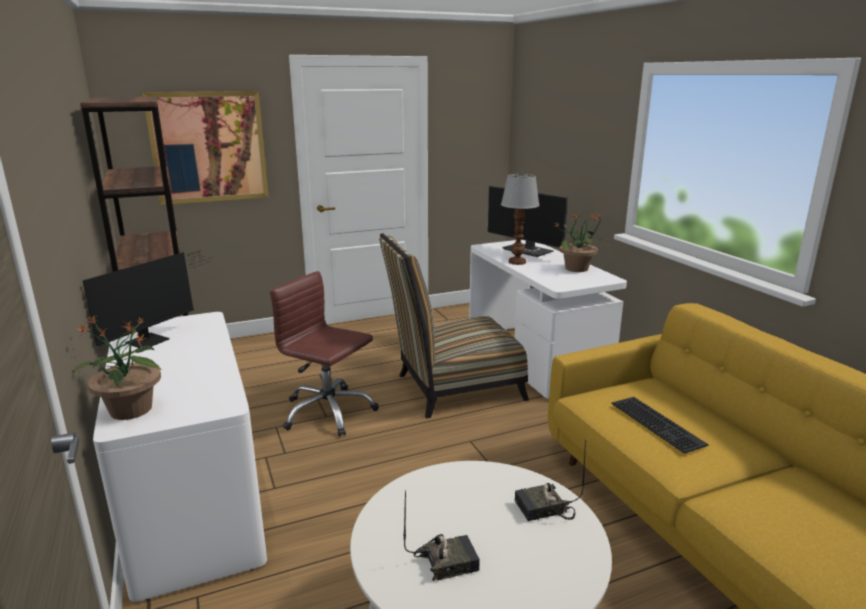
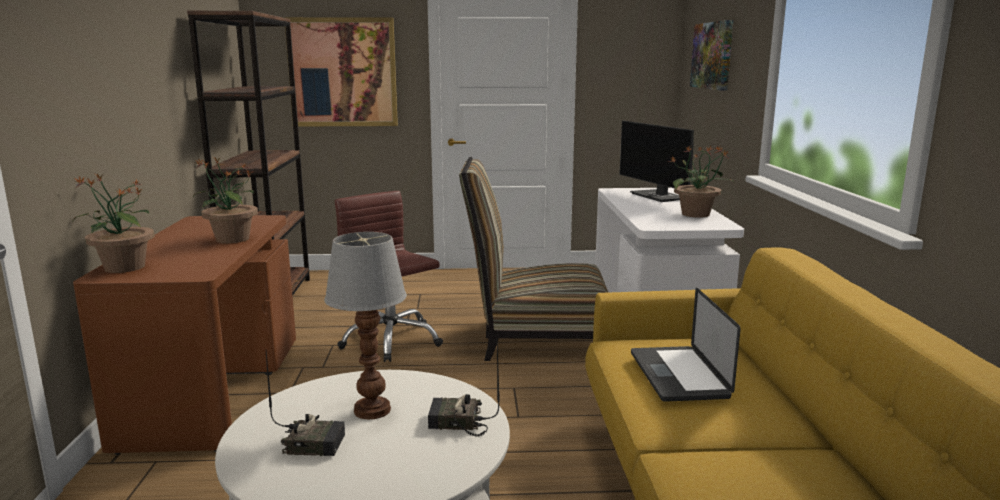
camera: 20 degrees right, 5 degrees down
monitor [83,252,213,348] -> none
white desk [93,312,267,602] -> brown desk [73,215,296,455]
table lamp [501,174,540,265] -> table lamp moved to [324,232,407,420]
keyboard [611,397,709,453] -> laptop [631,288,740,402]
none -> potted plant [193,158,258,243]
none -> picture [690,20,733,91]

